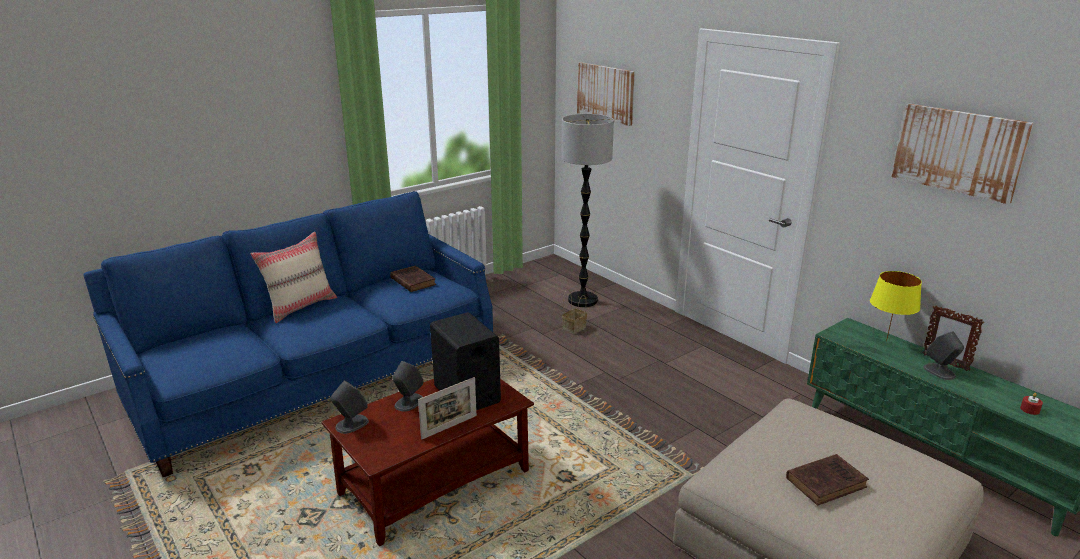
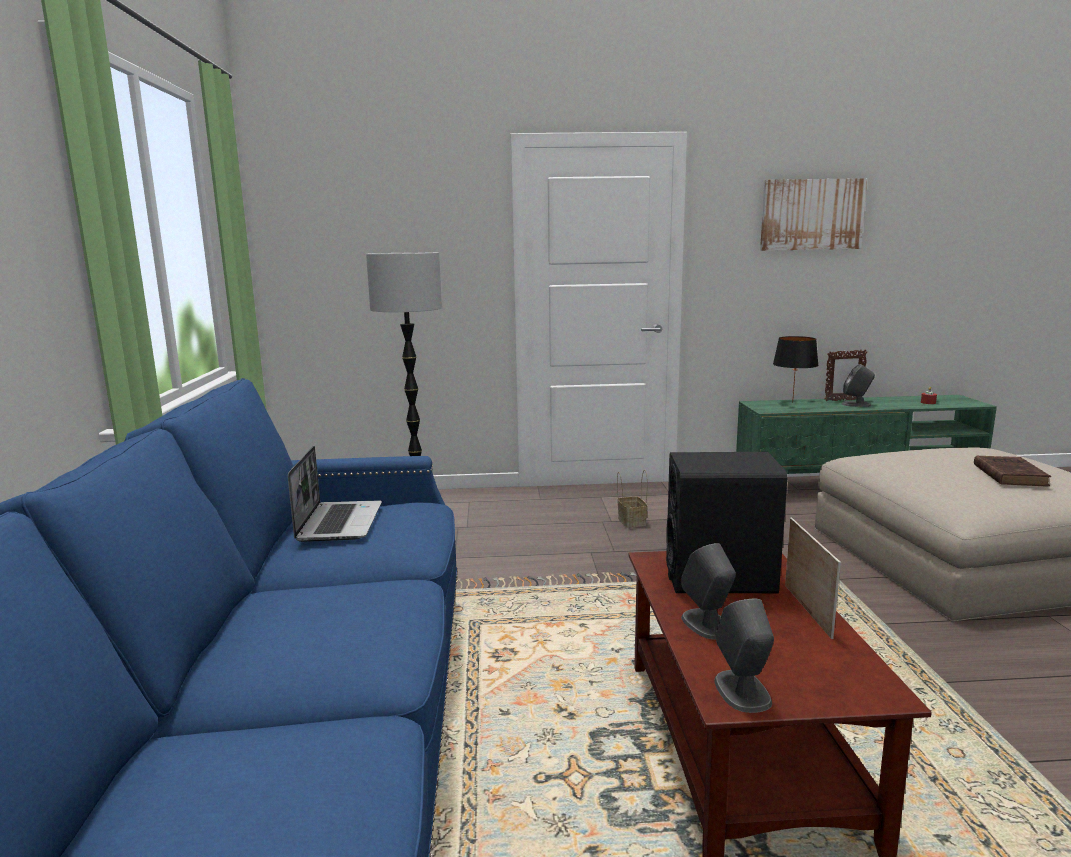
camera: 55 degrees left, 10 degrees down
beige pillow [250,232,337,323] -> none
brown book [390,266,436,292] -> laptop [288,446,382,542]
basket [562,289,587,334] -> basket moved to [617,470,648,528]
picture [577,62,635,126] -> none
yellow table lamp [870,271,922,341] -> black table lamp [773,336,819,403]

